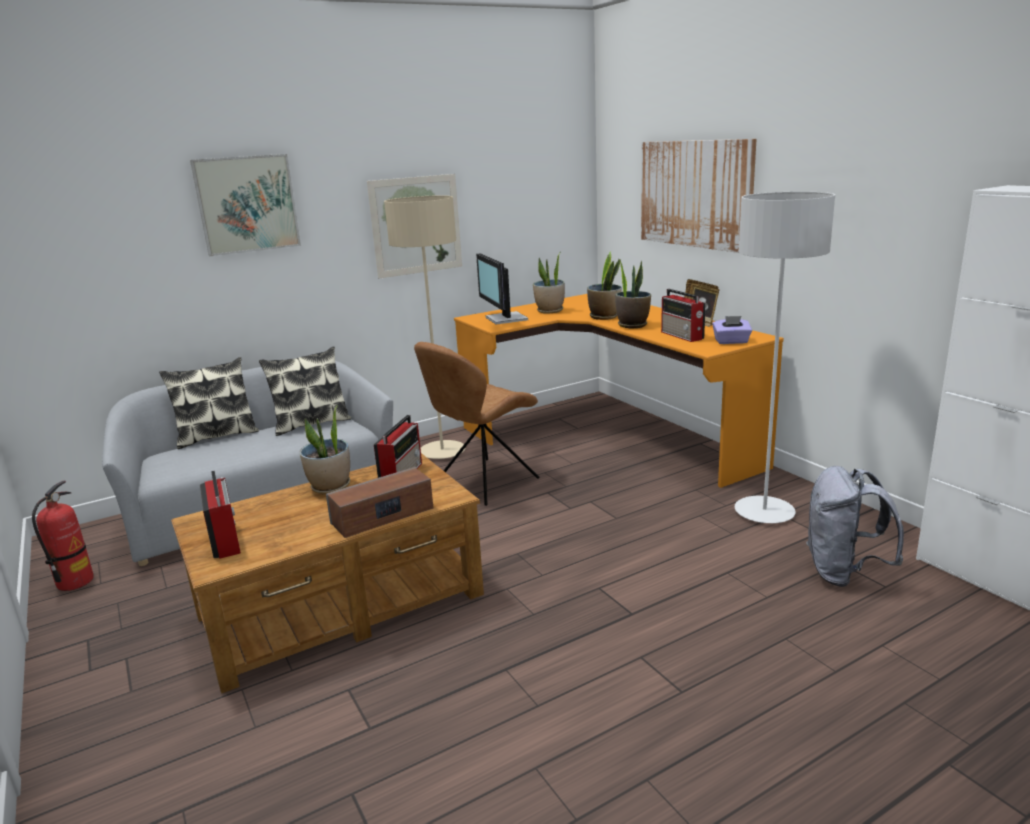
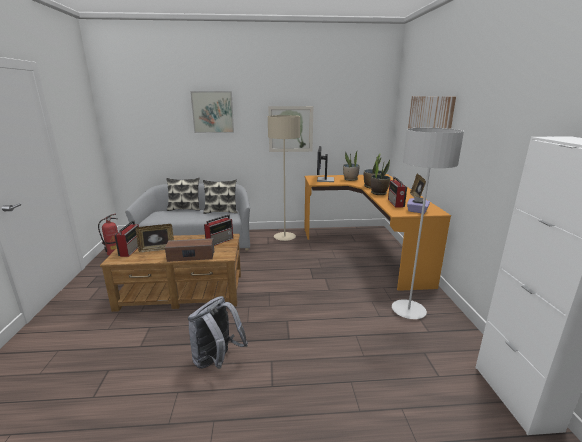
camera: 25 degrees right, 0 degrees up
potted plant [299,405,350,494] -> none
brown chair [414,342,539,506] -> none
grey backpack [806,466,904,587] -> grey backpack moved to [188,296,248,369]
none -> picture frame [136,224,174,252]

